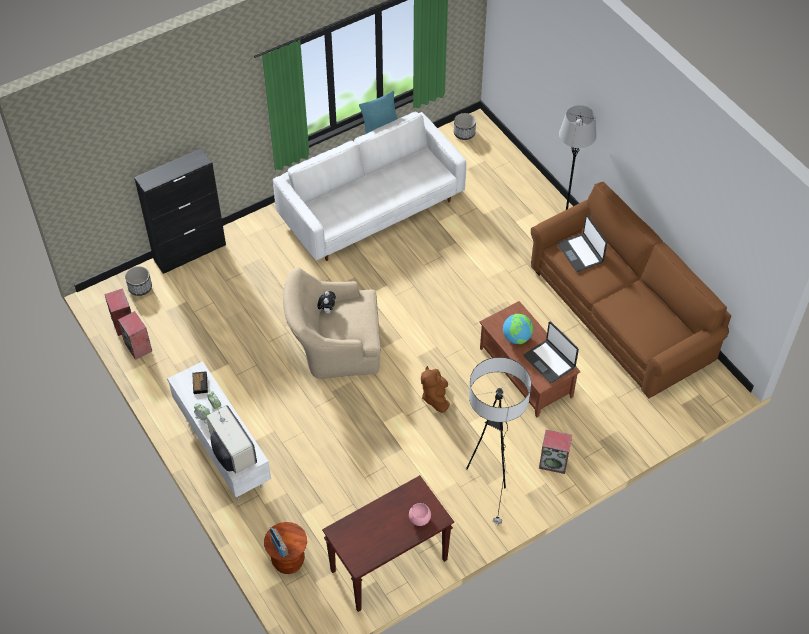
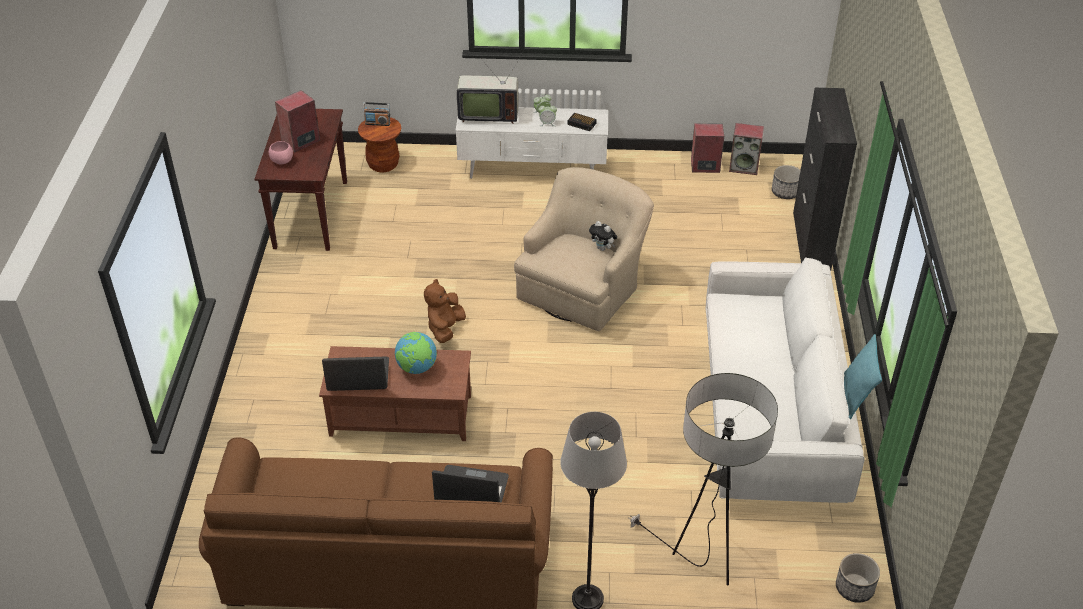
camera: 125 degrees right, 10 degrees down
brown plush toy [421,366,450,413] -> brown plush toy turned 105 degrees counterclockwise [424,279,466,343]
floor lamp [466,357,531,524] -> floor lamp moved to [628,373,778,586]
speaker [539,430,572,474] -> speaker moved to [275,90,320,153]

